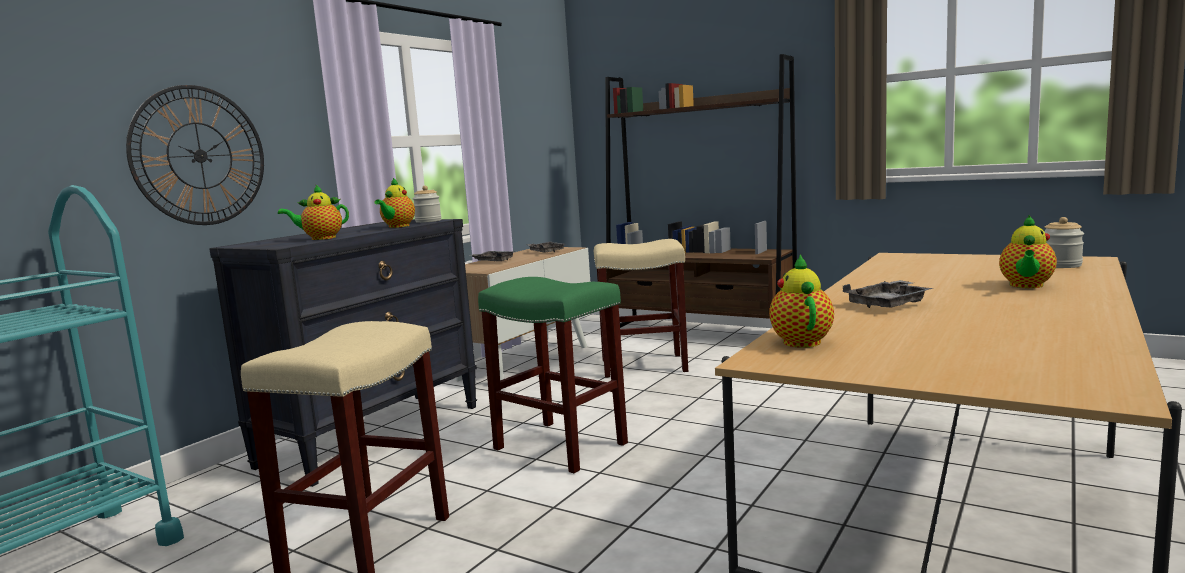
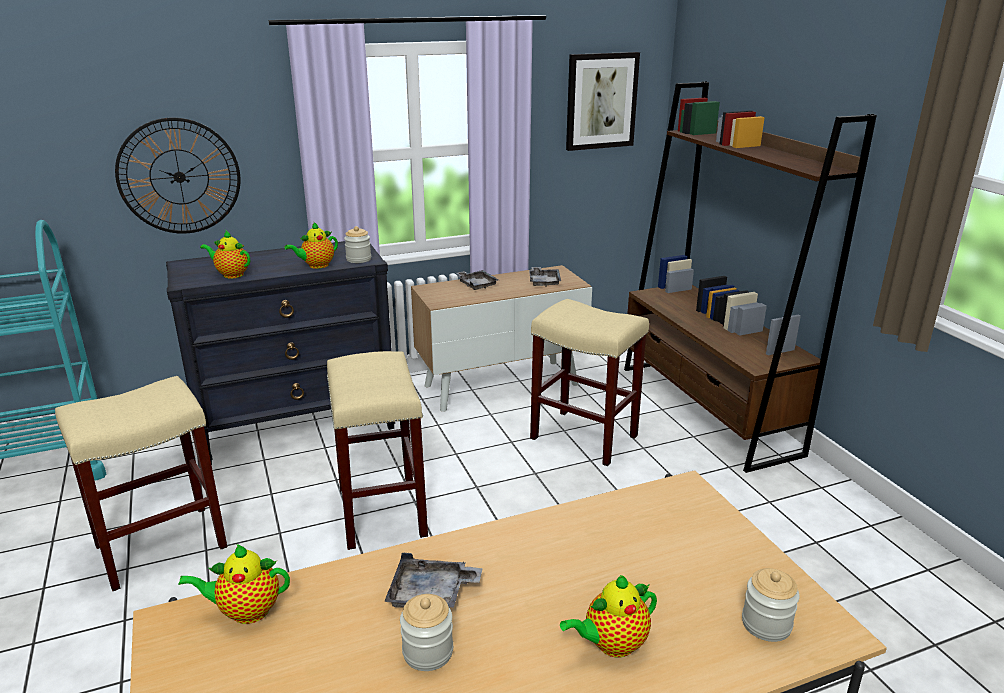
camera: 35 degrees right, 15 degrees up
green stool [478,277,628,473] -> beige stool [327,351,428,550]
teapot [769,254,834,348] -> teapot turned 135 degrees counterclockwise [178,544,290,624]
none -> jar [400,594,453,671]
none -> picture [566,52,640,151]

